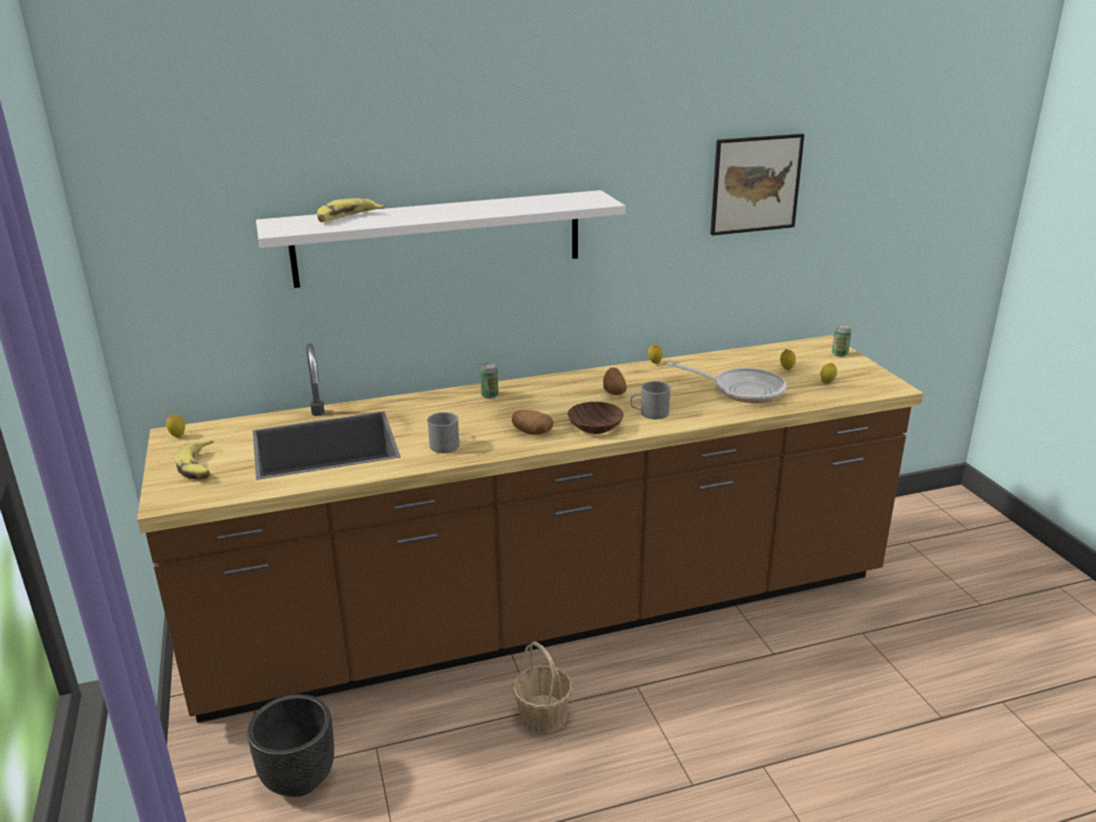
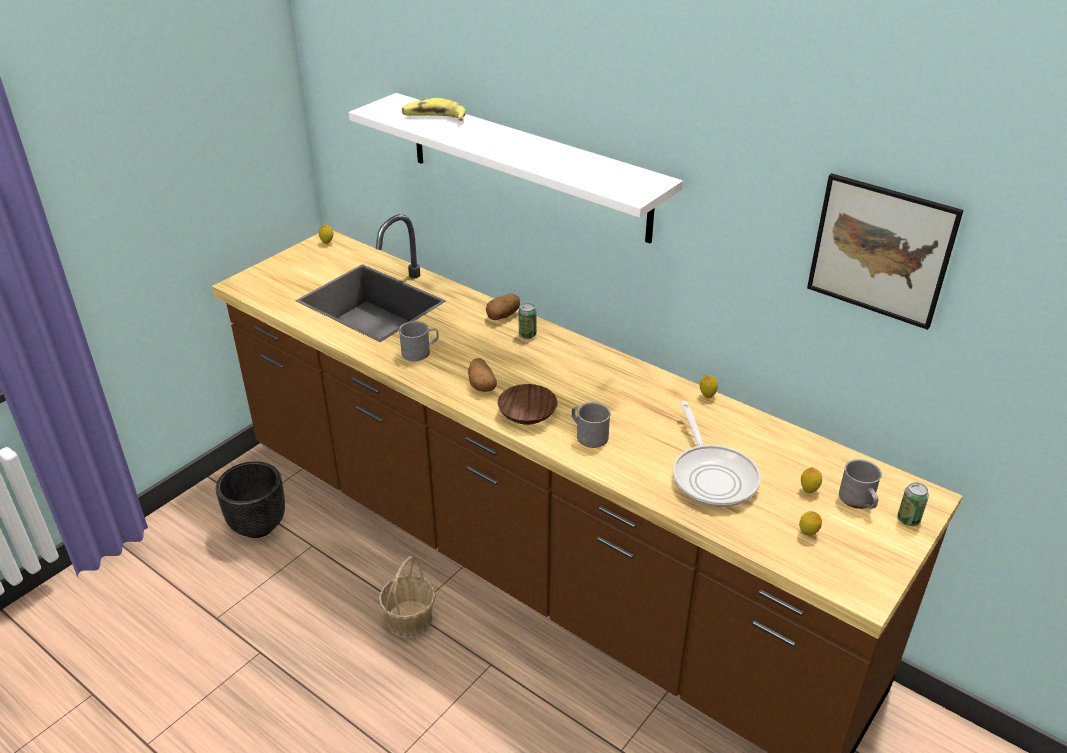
camera: 55 degrees right, 10 degrees up
banana [175,440,214,479] -> none
potato [603,368,627,395] -> potato moved to [486,294,520,320]
none -> grey mug [839,459,882,509]

